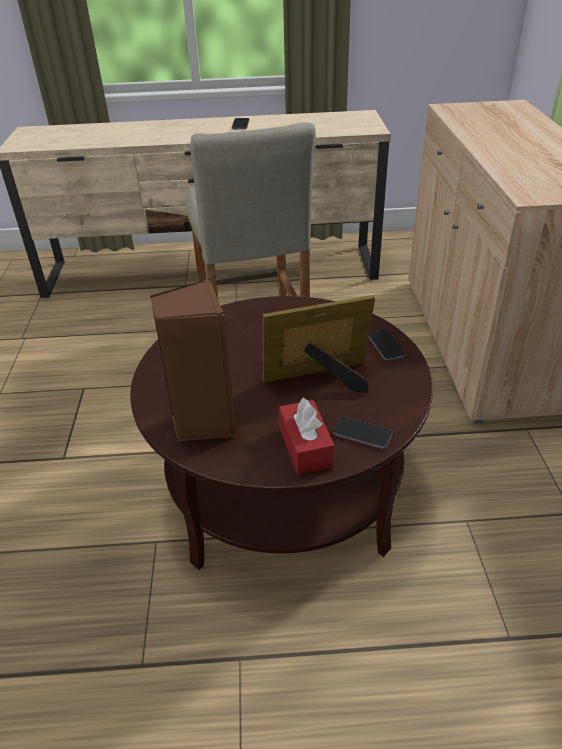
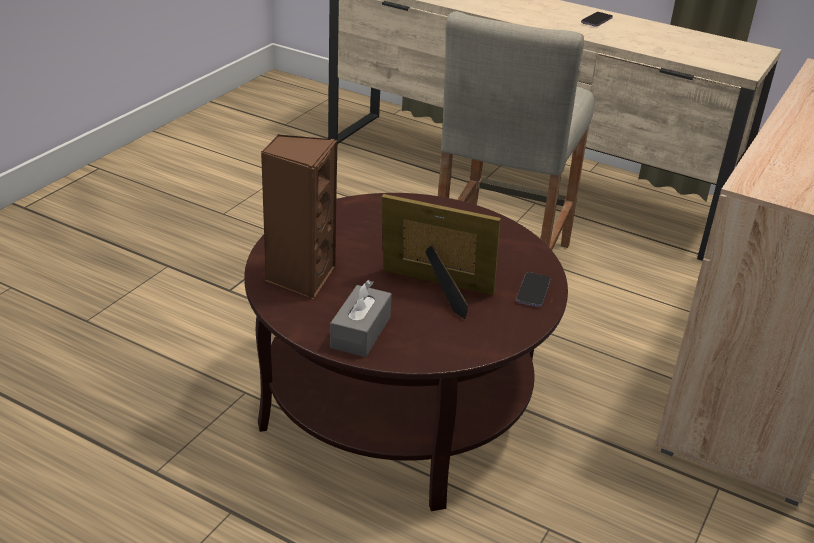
camera: 30 degrees right, 5 degrees down
red tissue box [279,398,335,475] -> grey tissue box [330,280,392,357]
phone [333,417,392,449] -> none

